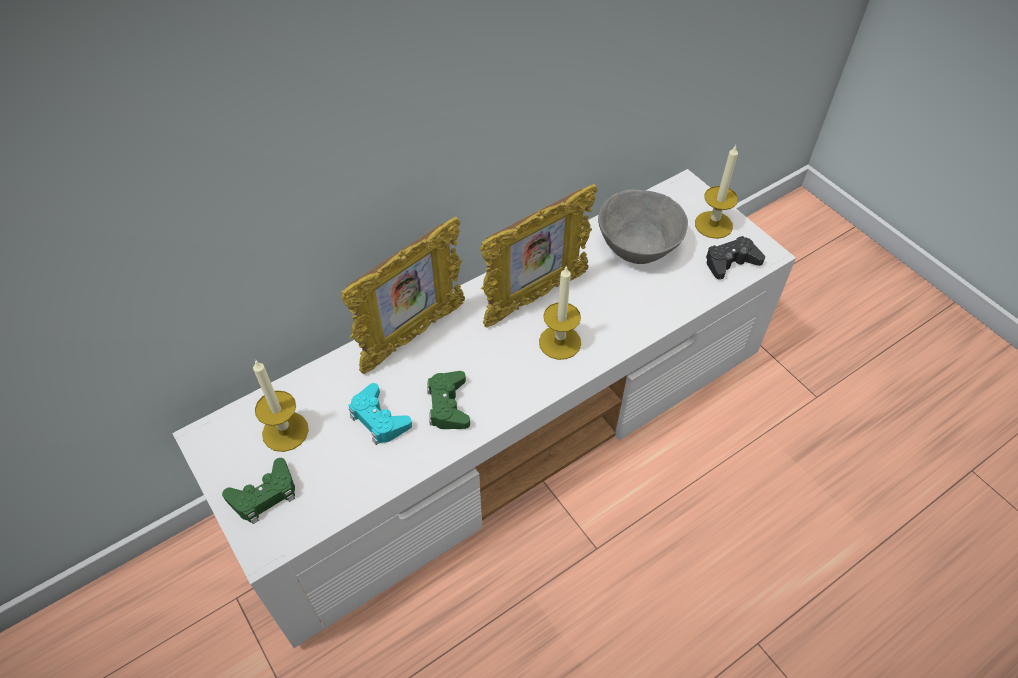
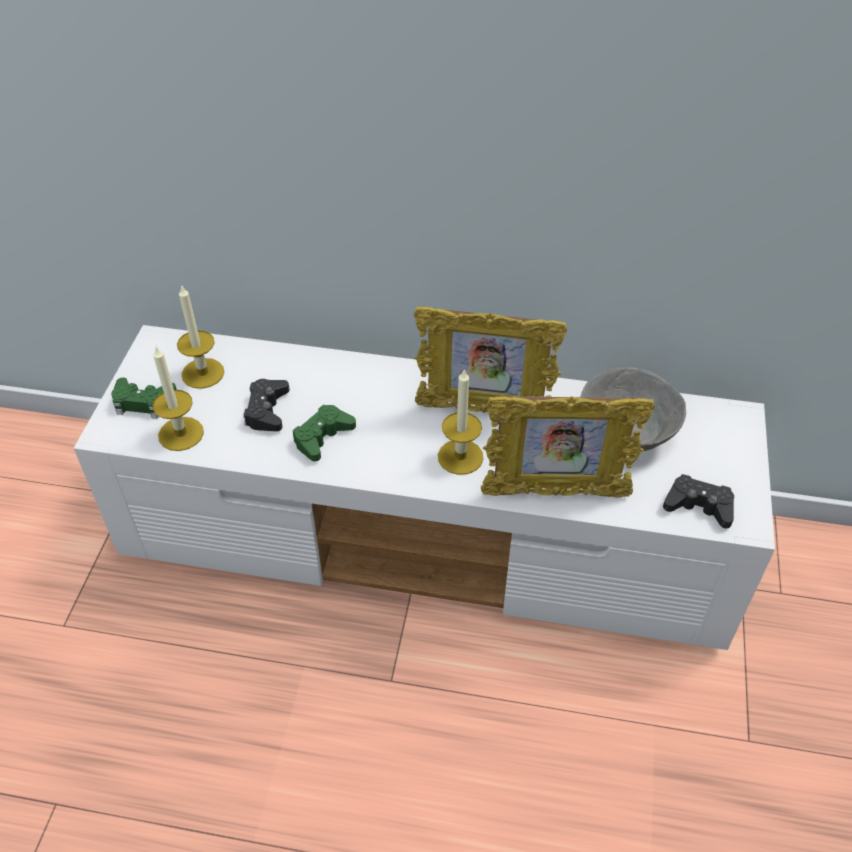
camera: 45 degrees right, 5 degrees down
picture frame [341,216,465,375] -> picture frame moved to [481,396,655,497]
turquoise game controller [349,383,412,445] -> black game controller [243,379,290,431]
candle [695,145,738,239] -> candle moved to [152,347,204,451]

